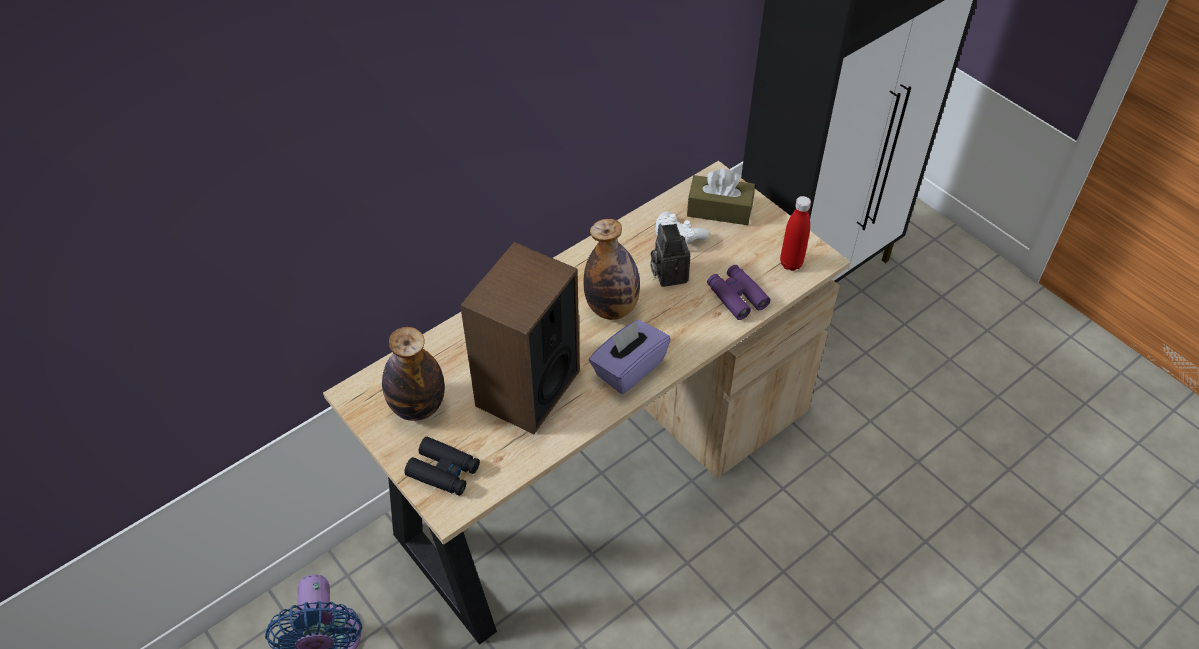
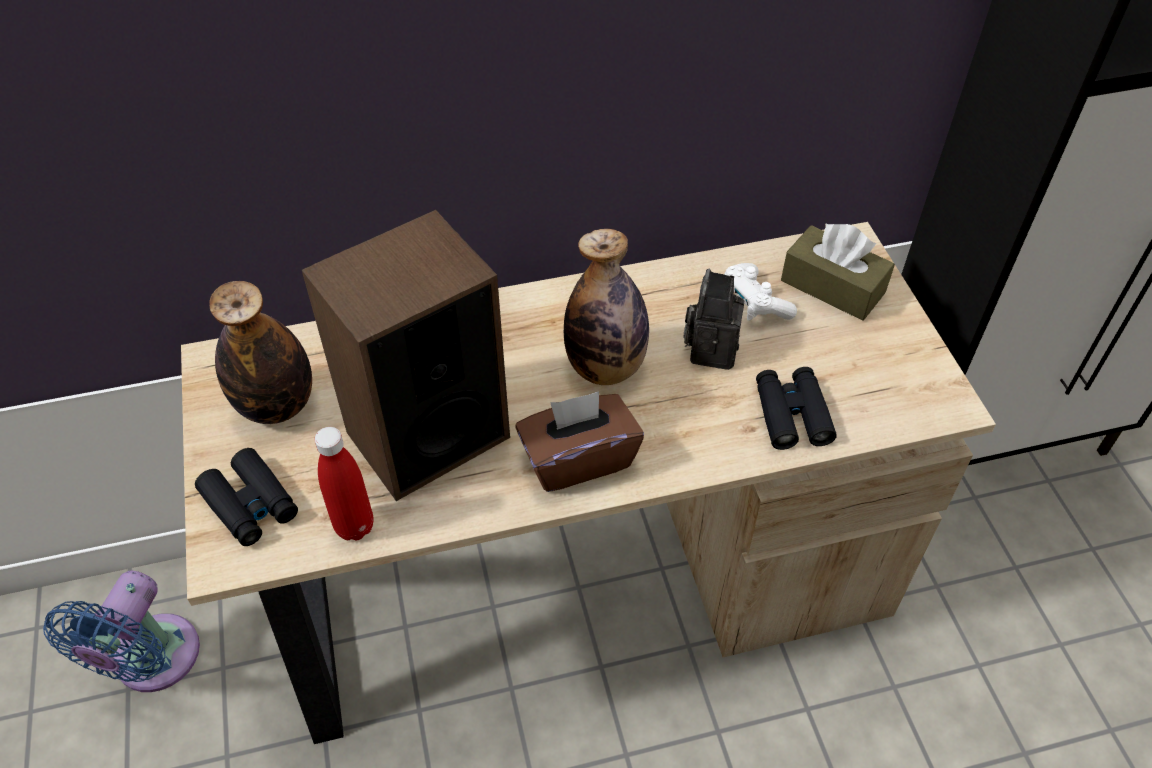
camera: 25 degrees right, 0 degrees up
purple tissue box [589,320,671,394] -> brown tissue box [515,391,644,492]
purple binoculars [707,265,770,320] -> black binoculars [756,367,837,450]
red bottle [780,196,811,271] -> red bottle moved to [314,427,374,541]

